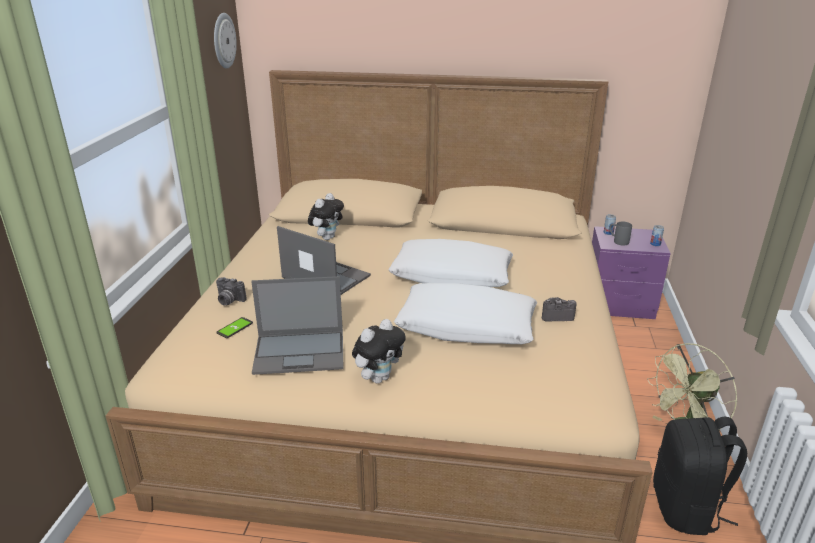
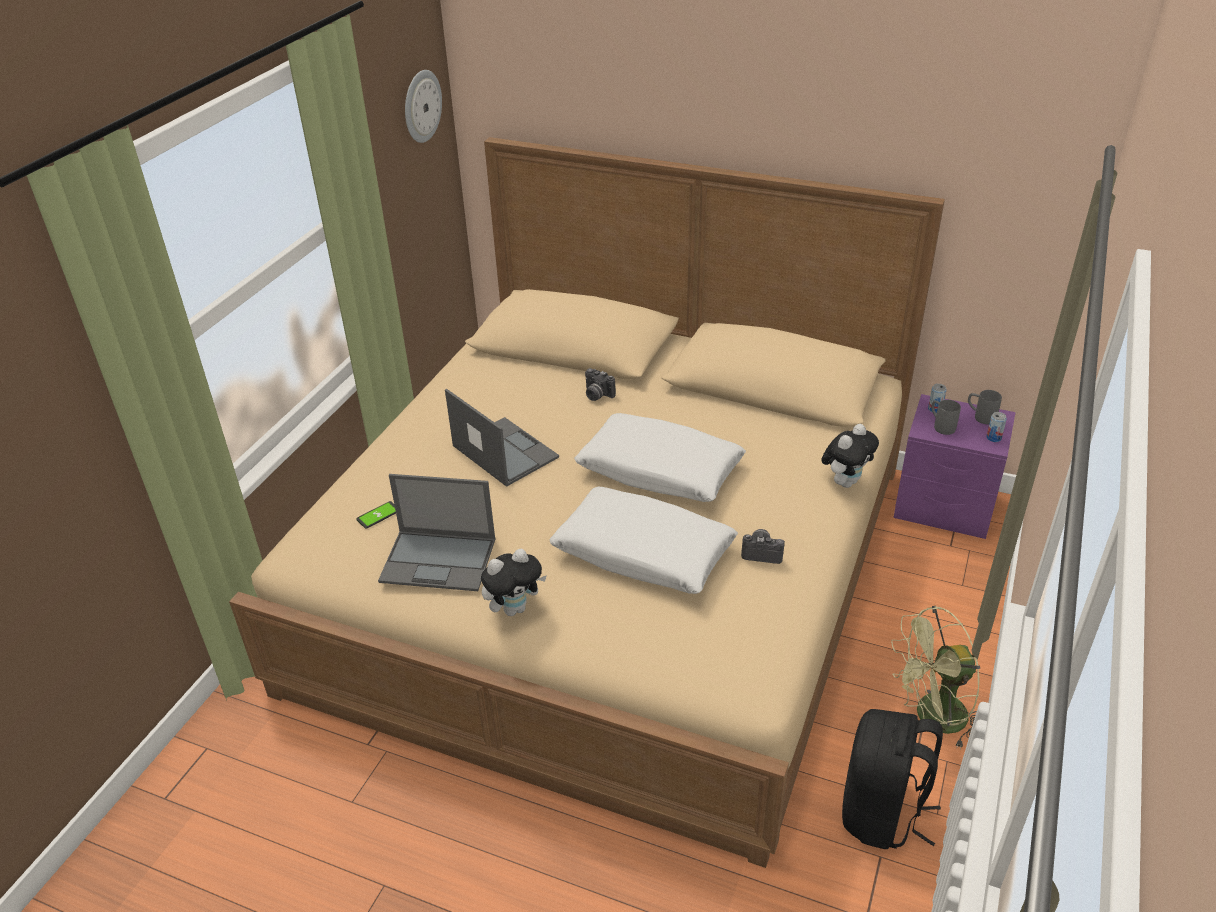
camera: 15 degrees right, 10 degrees up
camera [216,277,246,306] -> camera moved to [585,368,616,401]
plush toy [308,193,344,240] -> plush toy moved to [821,424,879,488]
none -> grey mug [968,390,1002,424]

